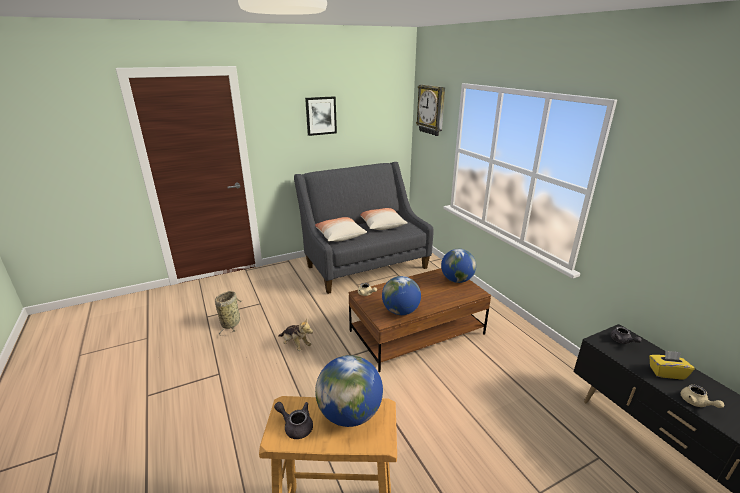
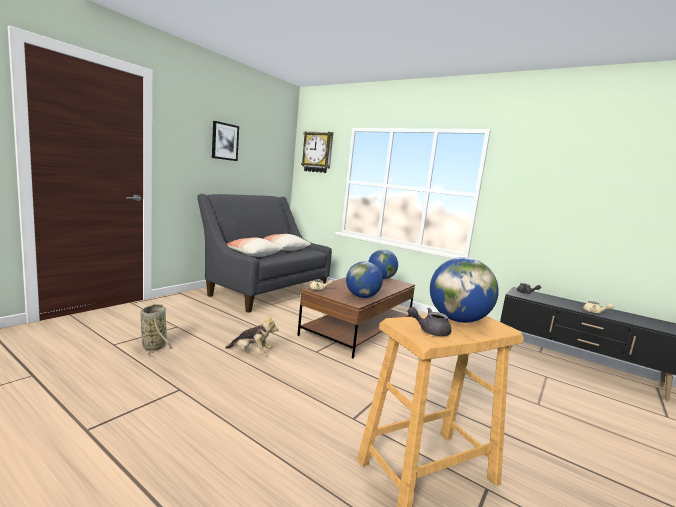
camera: 30 degrees left, 15 degrees down
yellow tissue box [649,350,695,379] -> none

